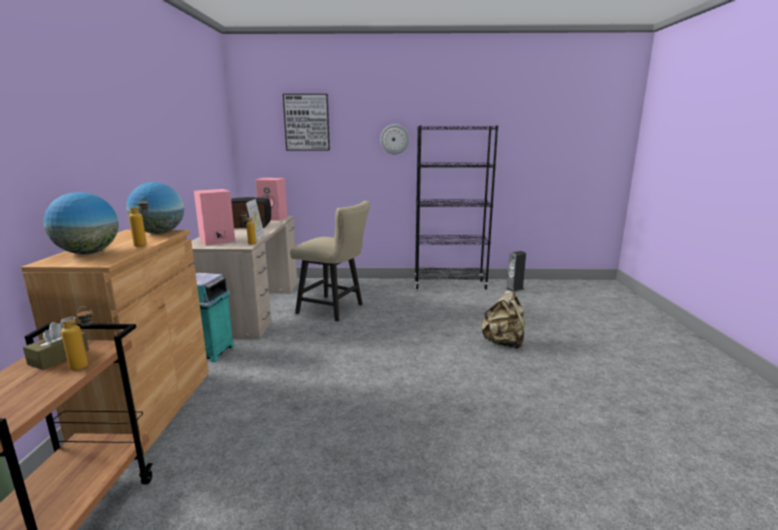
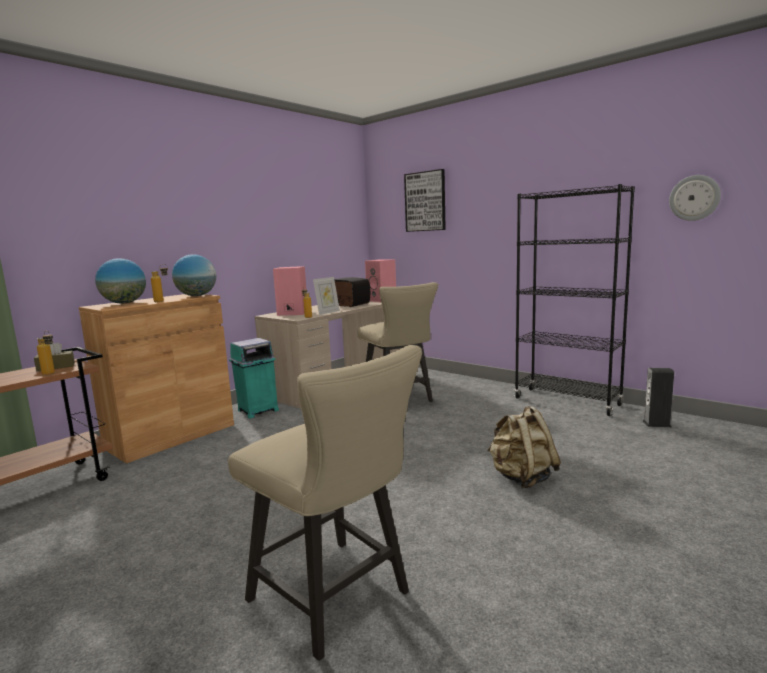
camera: 40 degrees right, 5 degrees down
wall clock [380,124,409,154] -> wall clock moved to [669,175,721,221]
none -> beige chair [228,345,422,661]

